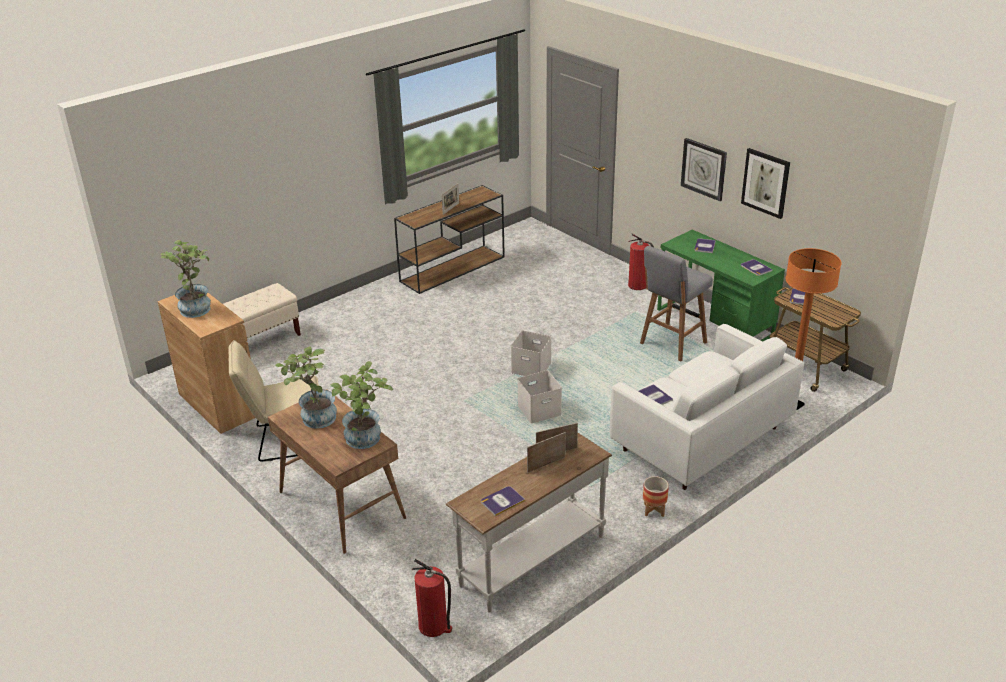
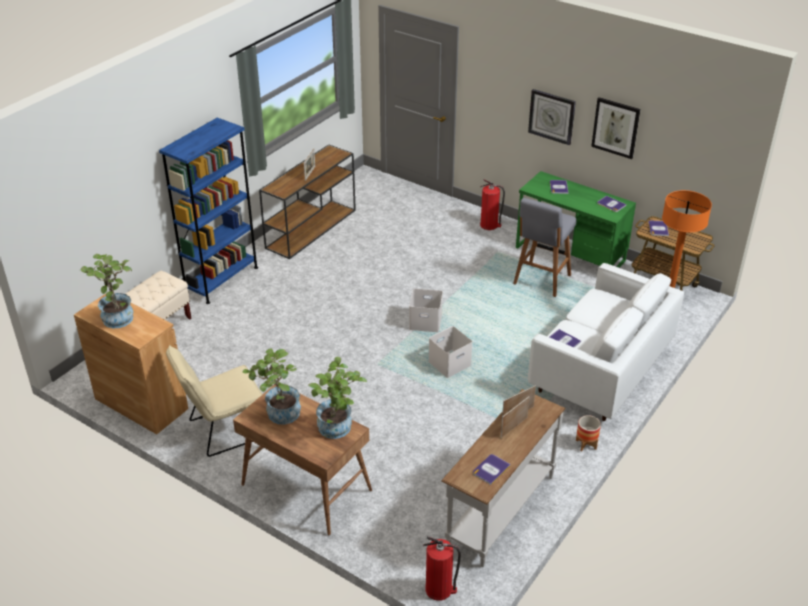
camera: 15 degrees left, 5 degrees up
none -> blue bookcase [159,118,258,304]

